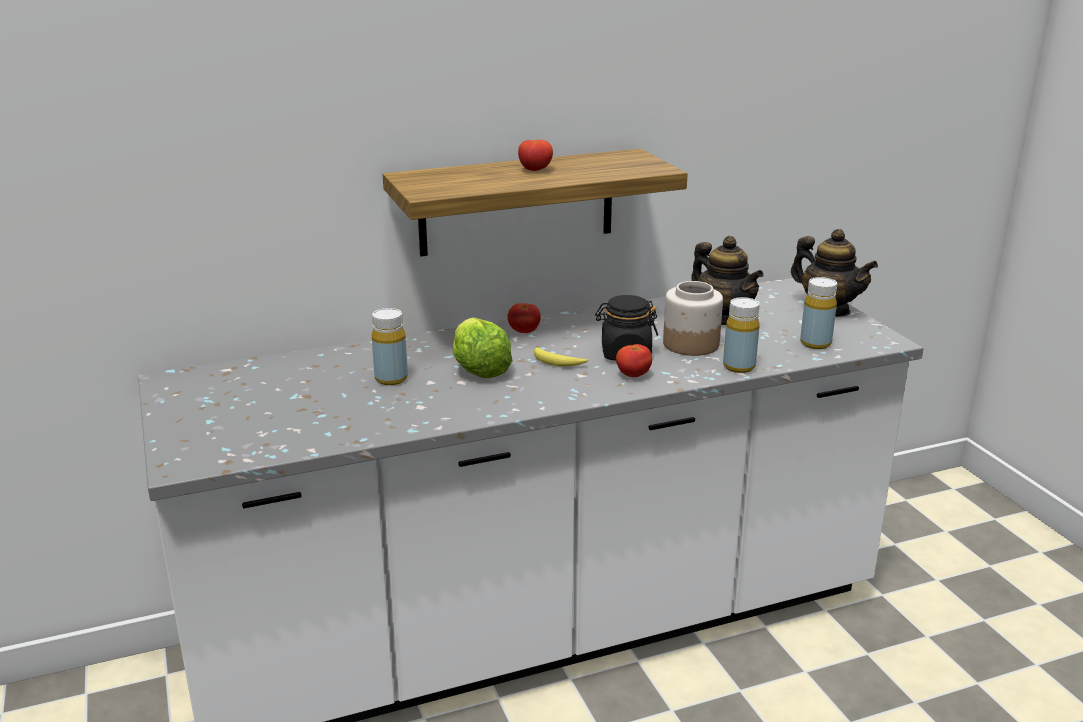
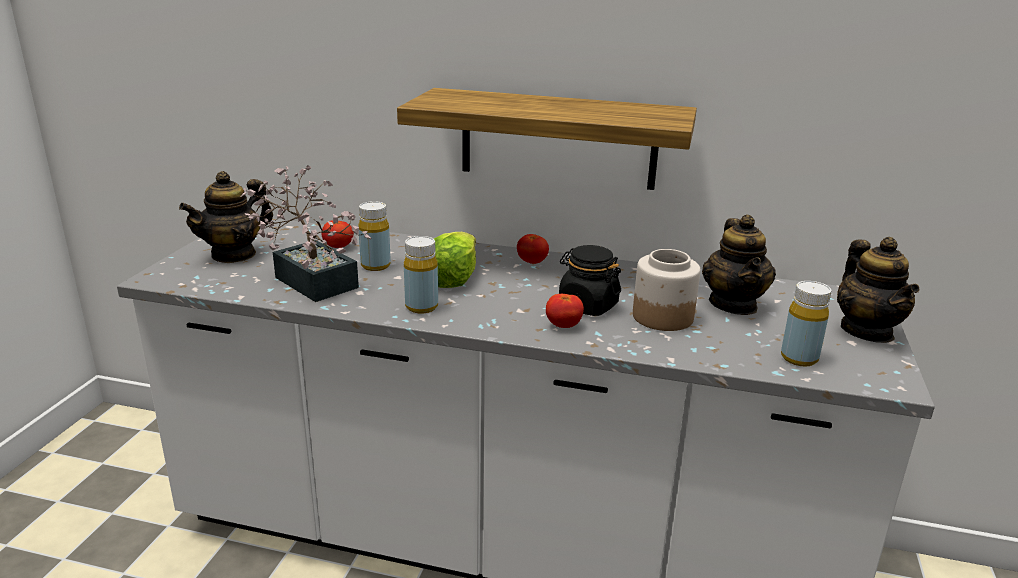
camera: 35 degrees right, 0 degrees up
tomato [518,140,553,171] -> tomato moved to [321,220,354,248]
banana [534,346,588,367] -> none
yellow bottle [723,297,760,373] -> yellow bottle moved to [404,236,438,313]
none -> teapot [179,171,273,263]
none -> potted plant [241,165,371,302]

